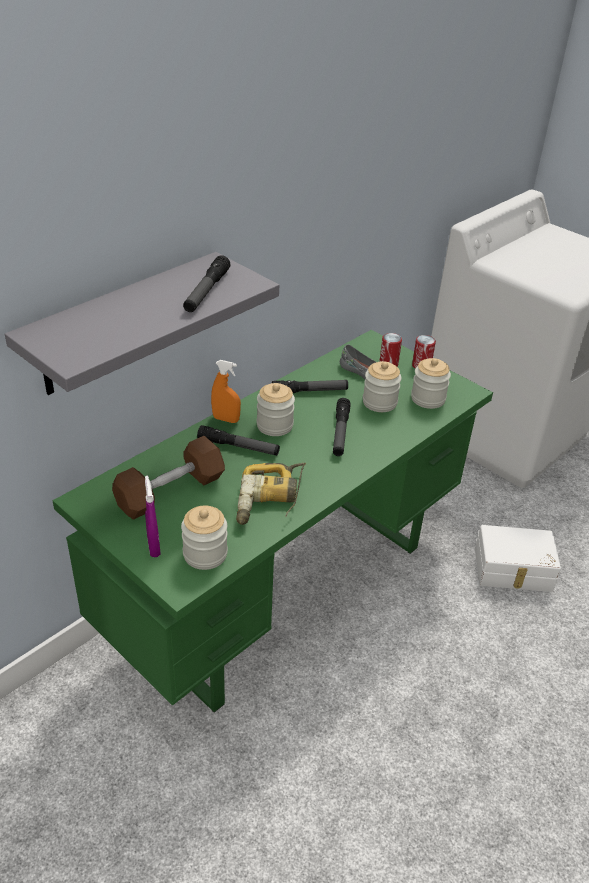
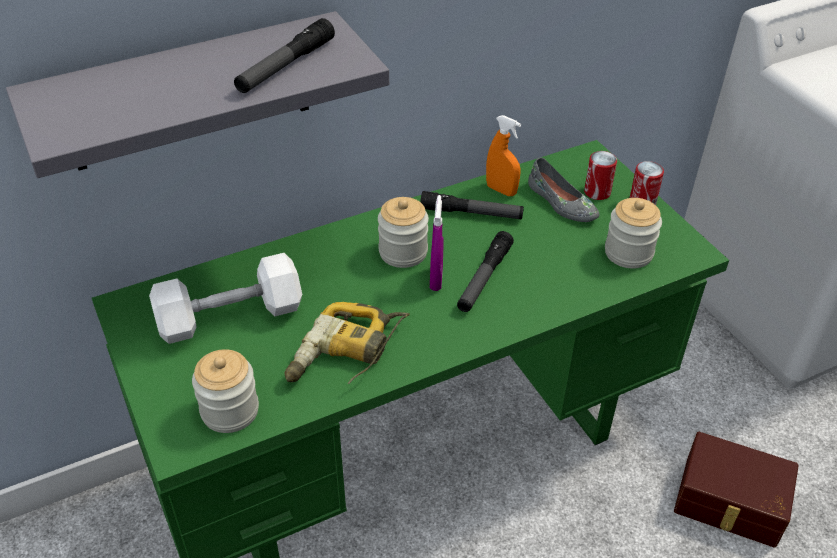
camera: 20 degrees right, 5 degrees up
brown dumbbell [112,436,225,520] -> white dumbbell [149,253,302,344]
purple spray bottle [145,476,161,557] -> purple spray bottle moved to [430,195,444,291]
flashlight [197,425,280,456] -> none
orange spray bottle [211,360,241,423] -> orange spray bottle moved to [486,115,521,196]
jar [363,361,402,412] -> none
white storage box [475,525,561,592] -> brown storage box [674,432,799,548]

